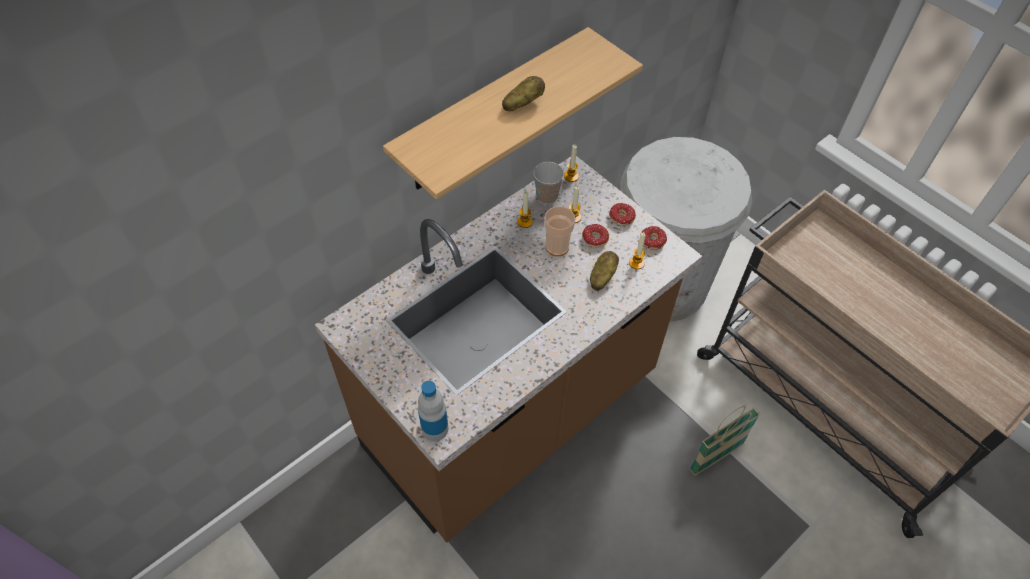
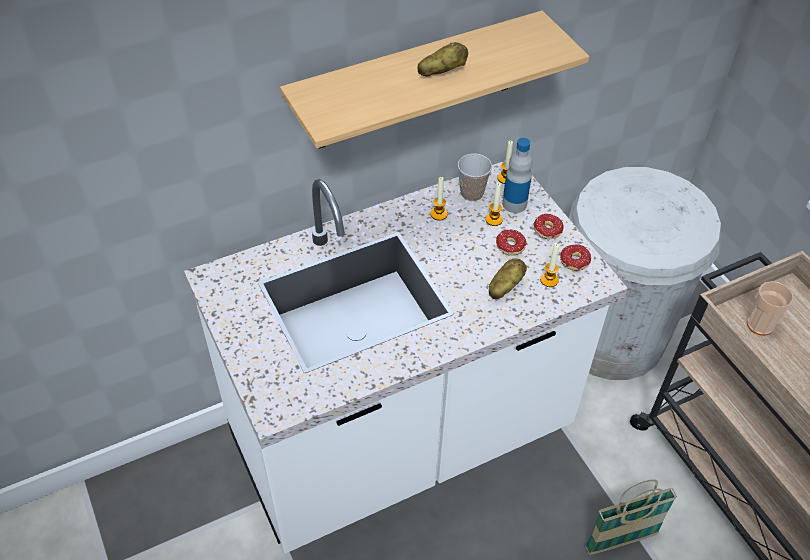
camera: 15 degrees right, 5 degrees down
brown counter [315,156,702,543] -> white counter [184,161,628,554]
bottle [418,381,448,441] -> bottle moved to [502,138,533,213]
cup [544,206,575,256] -> cup moved to [747,281,793,336]

